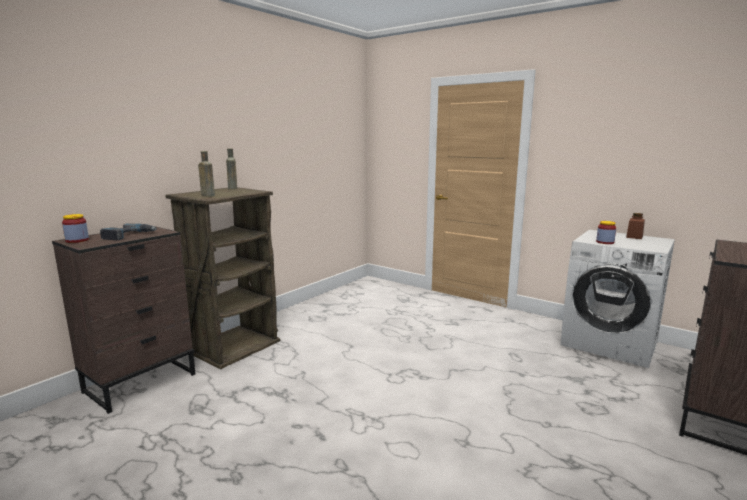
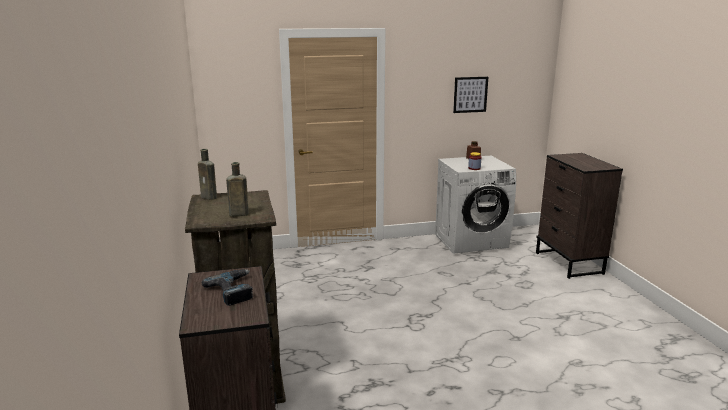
camera: 50 degrees left, 5 degrees up
jar [62,214,89,243] -> none
none -> picture [453,77,488,113]

